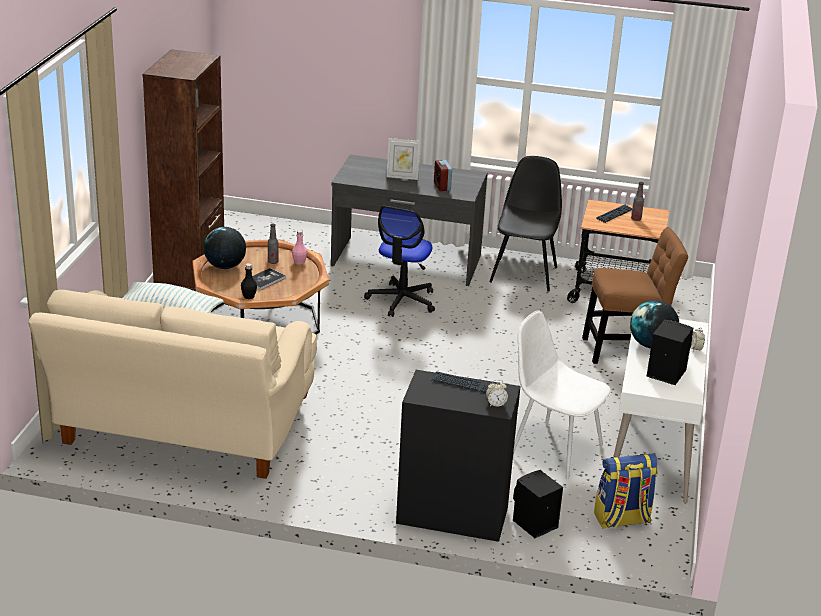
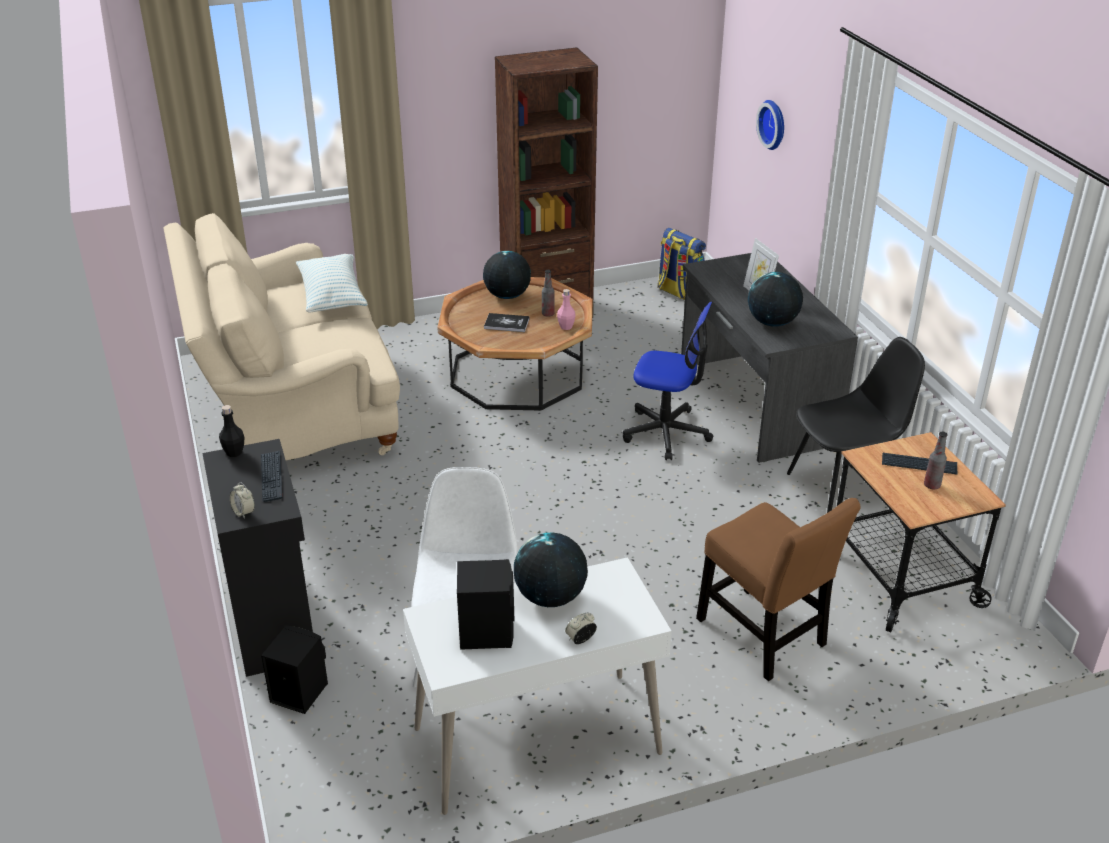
camera: 60 degrees right, 5 degrees up
black bottle [241,263,257,299] -> black bottle moved to [219,405,244,457]
office chair [364,206,435,317] -> office chair turned 150 degrees counterclockwise [623,302,713,460]
alarm clock [434,160,452,191] -> globe [748,272,803,327]
backpack [594,453,658,529] -> backpack moved to [657,228,706,300]
none -> wall clock [756,100,784,150]

